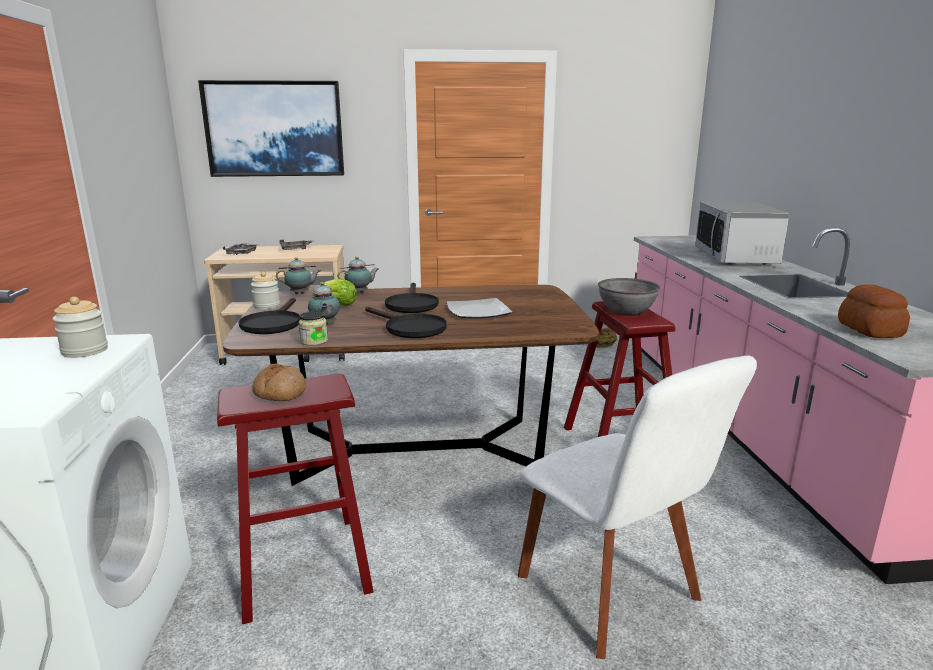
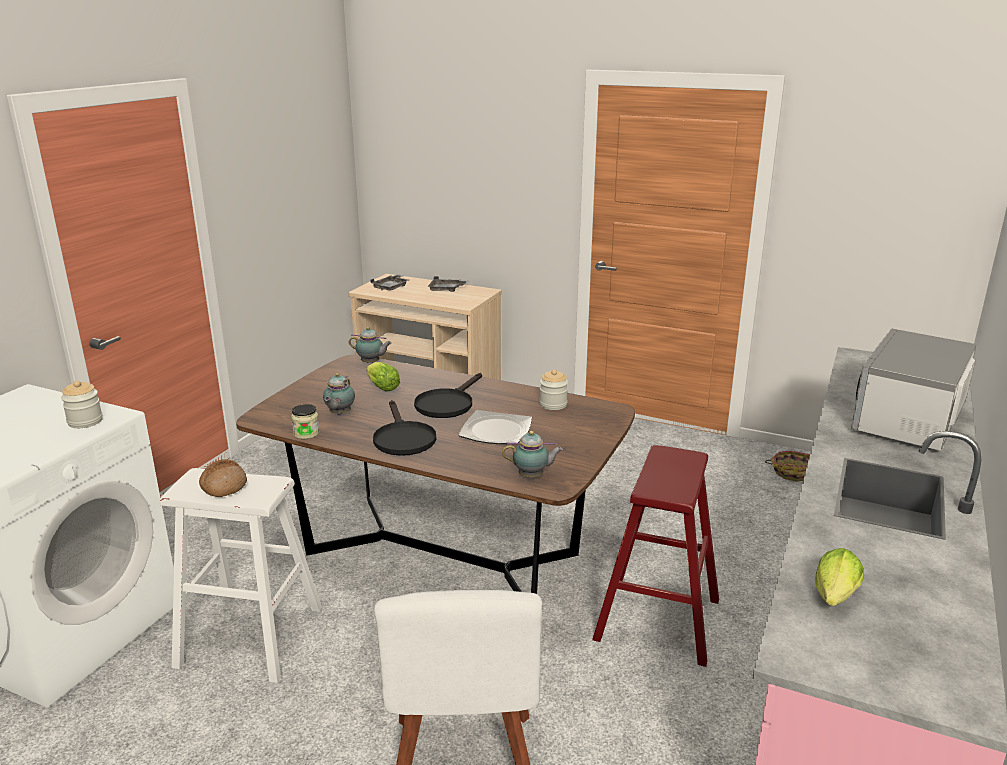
camera: 30 degrees right, 5 degrees up
picture [198,80,344,177] -> none
red stool [217,374,374,624] -> white stool [160,468,322,683]
black frying pan [238,298,301,334] -> none
jar [251,272,280,309] -> jar moved to [539,369,568,410]
teapot [337,256,379,293] -> teapot moved to [502,431,563,478]
grey bowl [598,278,660,316] -> none
bread [838,285,910,338] -> lettuce [815,548,864,606]

